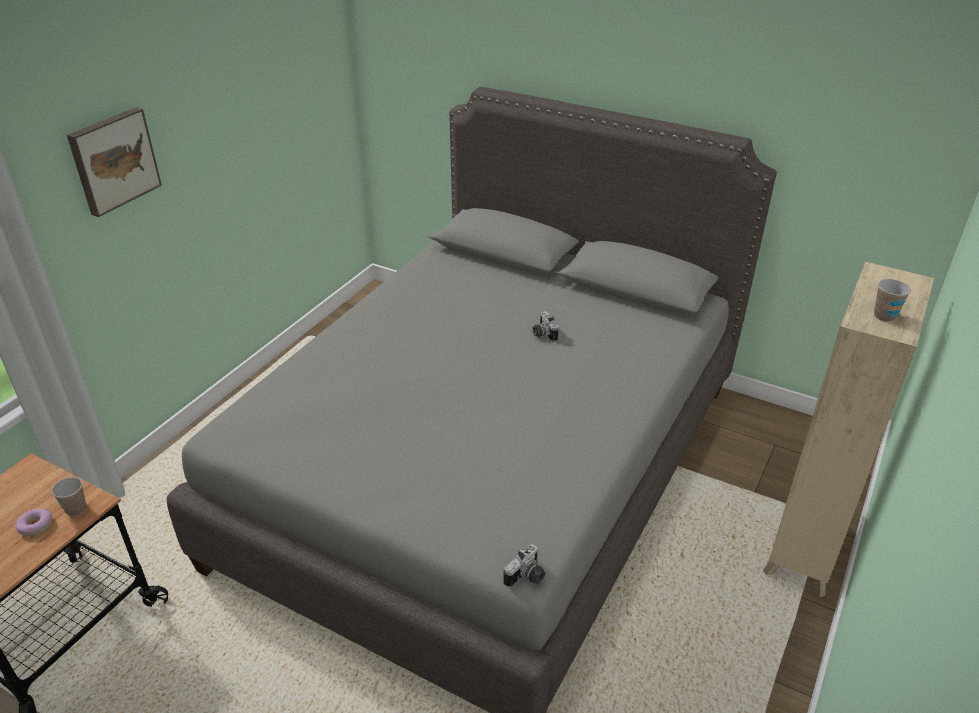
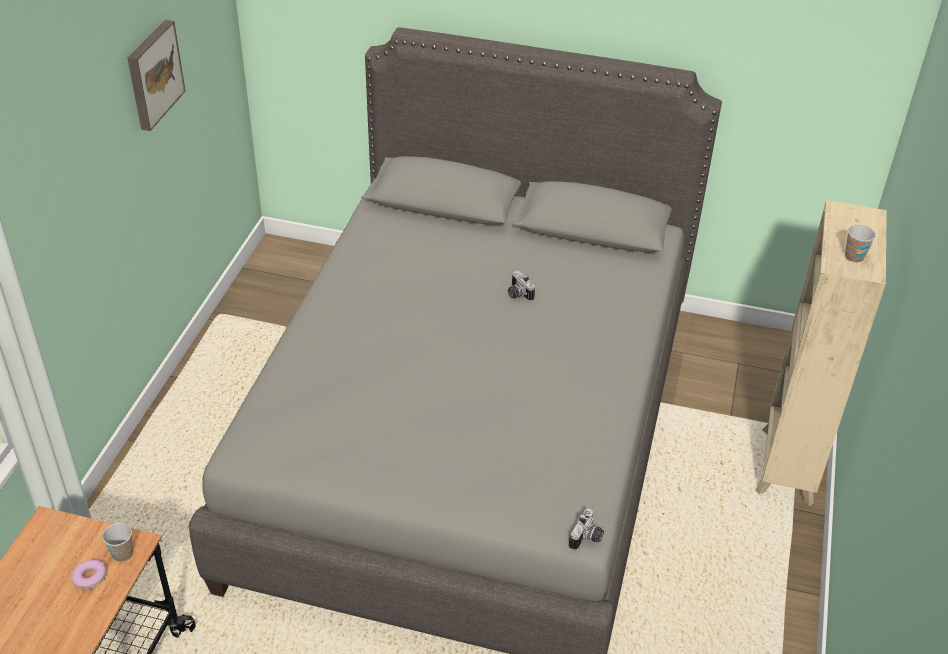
camera: 15 degrees left, 5 degrees up
picture [67,107,162,217] -> picture moved to [127,20,185,131]

